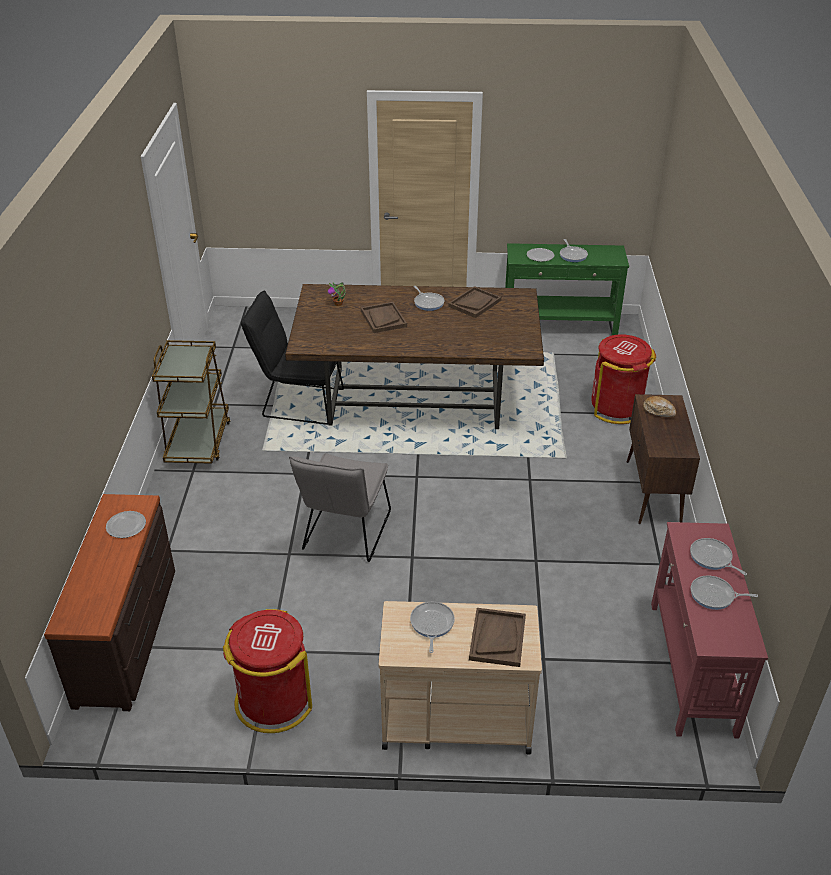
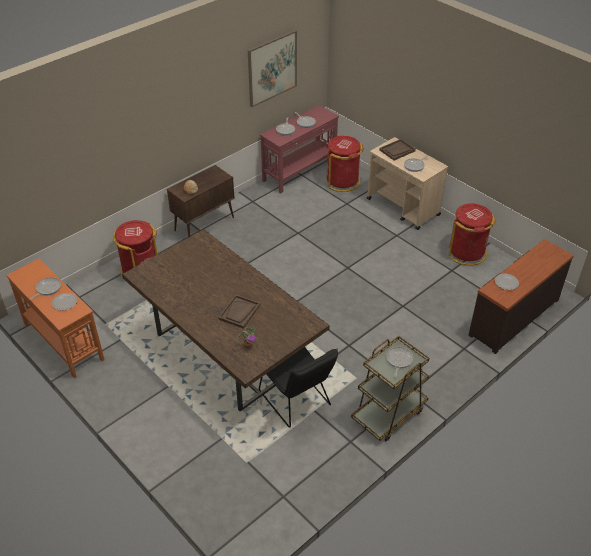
camera: 135 degrees left, 5 degrees up
grey chair [289,453,391,562] -> none
frying pan [413,286,444,311] -> frying pan moved to [386,347,413,377]
brown tray [448,286,501,318] -> none
green console table [505,243,629,336] -> orange console table [6,259,104,378]
none -> picture [248,30,297,107]
none -> red trash can [327,136,363,192]

